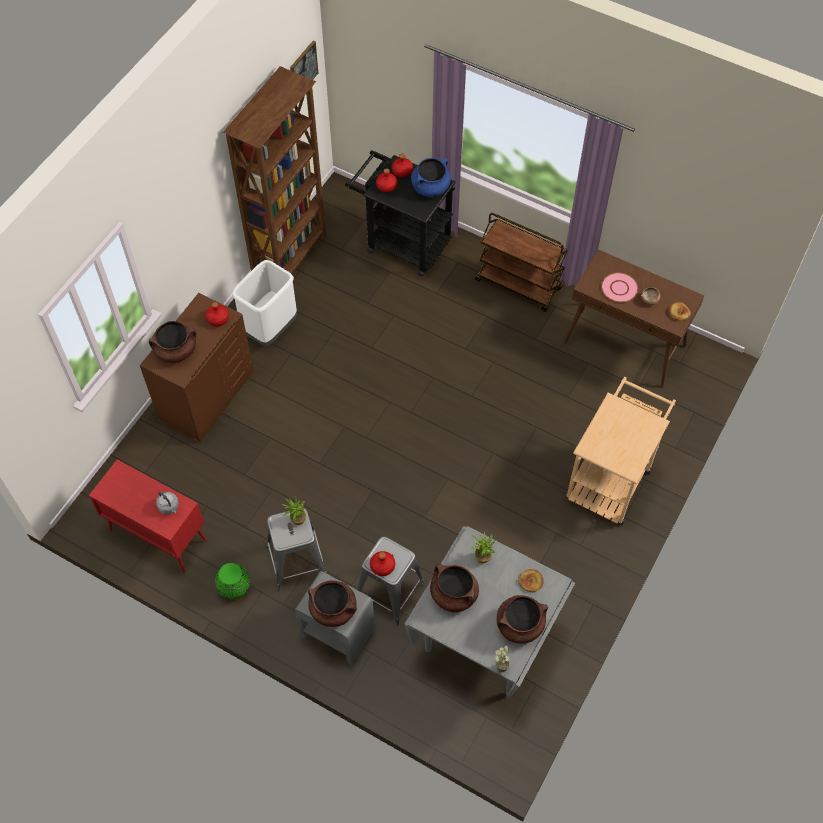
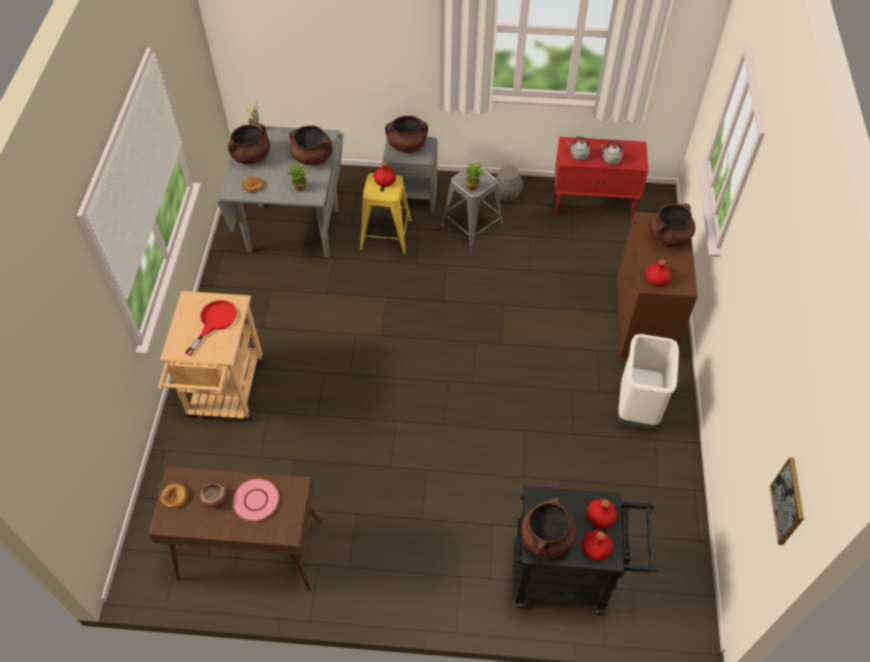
camera: 155 degrees right, 5 degrees down
green vase [215,563,250,599] -> grey vase [495,165,523,202]
brown bookcase [223,66,326,274] -> none
grey stool [357,536,425,626] -> yellow stool [360,173,412,254]
blue cooking pot [411,158,451,197] -> brown cooking pot [521,497,577,560]
brown cart [475,213,568,312] -> none
none -> red frying pan [185,300,237,356]
none -> grey kettle [600,140,623,164]

